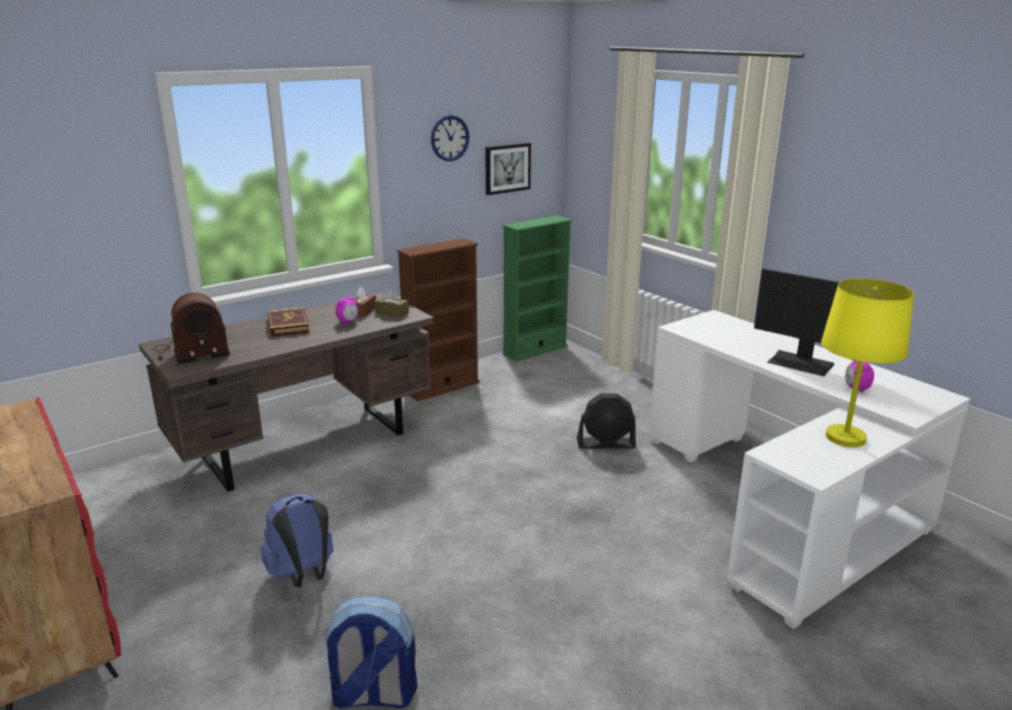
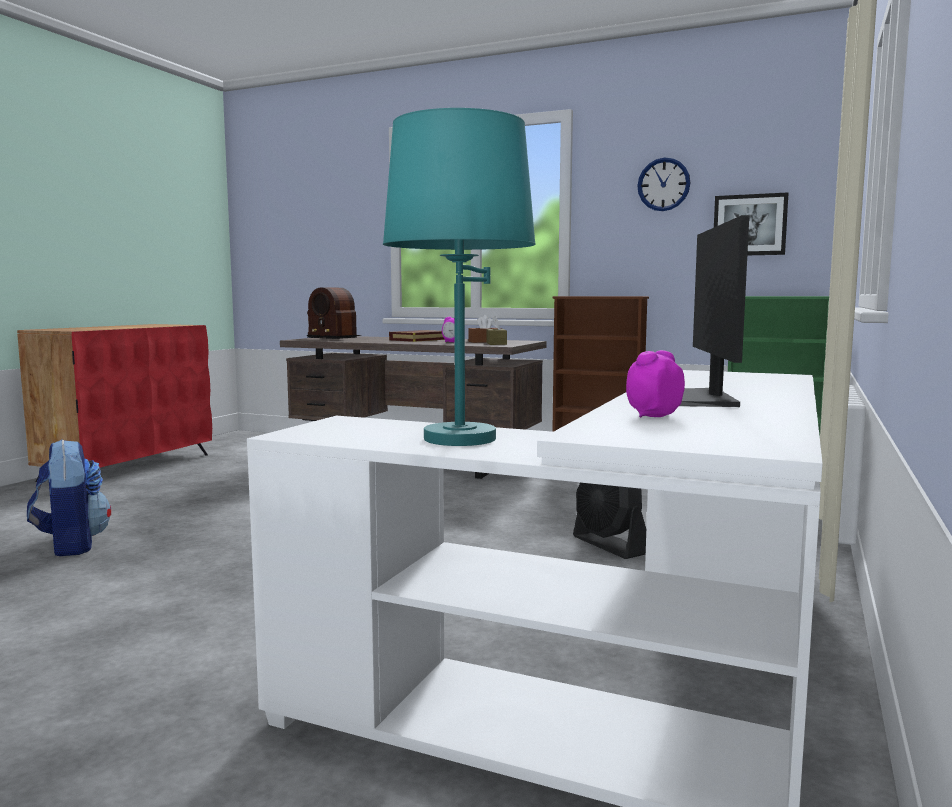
camera: 60 degrees right, 15 degrees down
blue backpack [261,493,334,587] -> none
yellow table lamp [821,279,914,447] -> turquoise table lamp [383,108,536,446]

